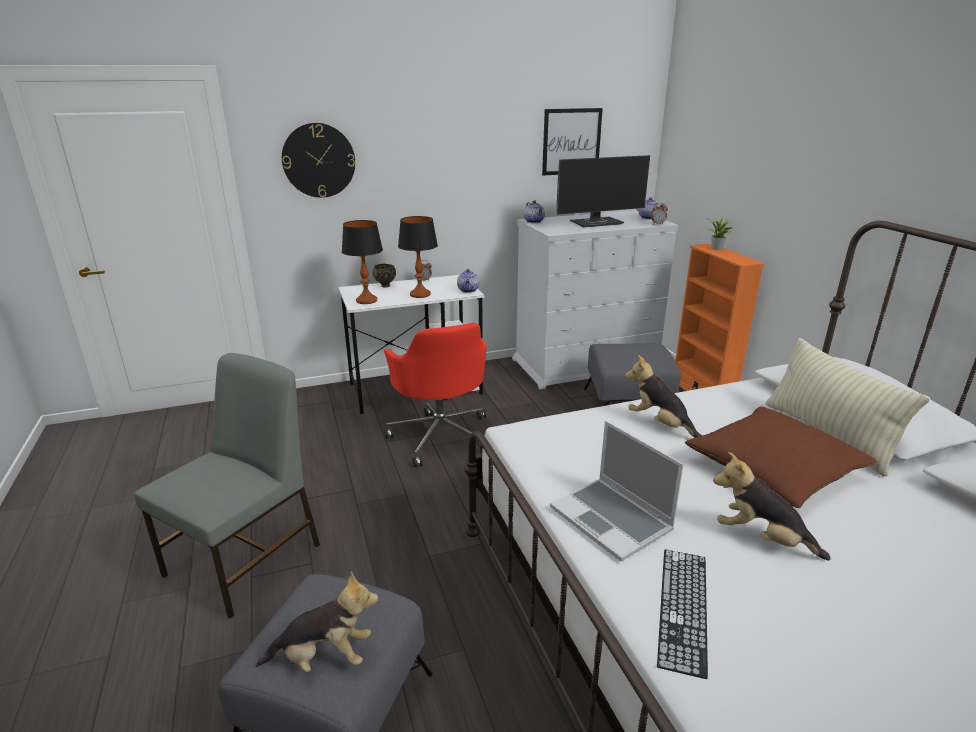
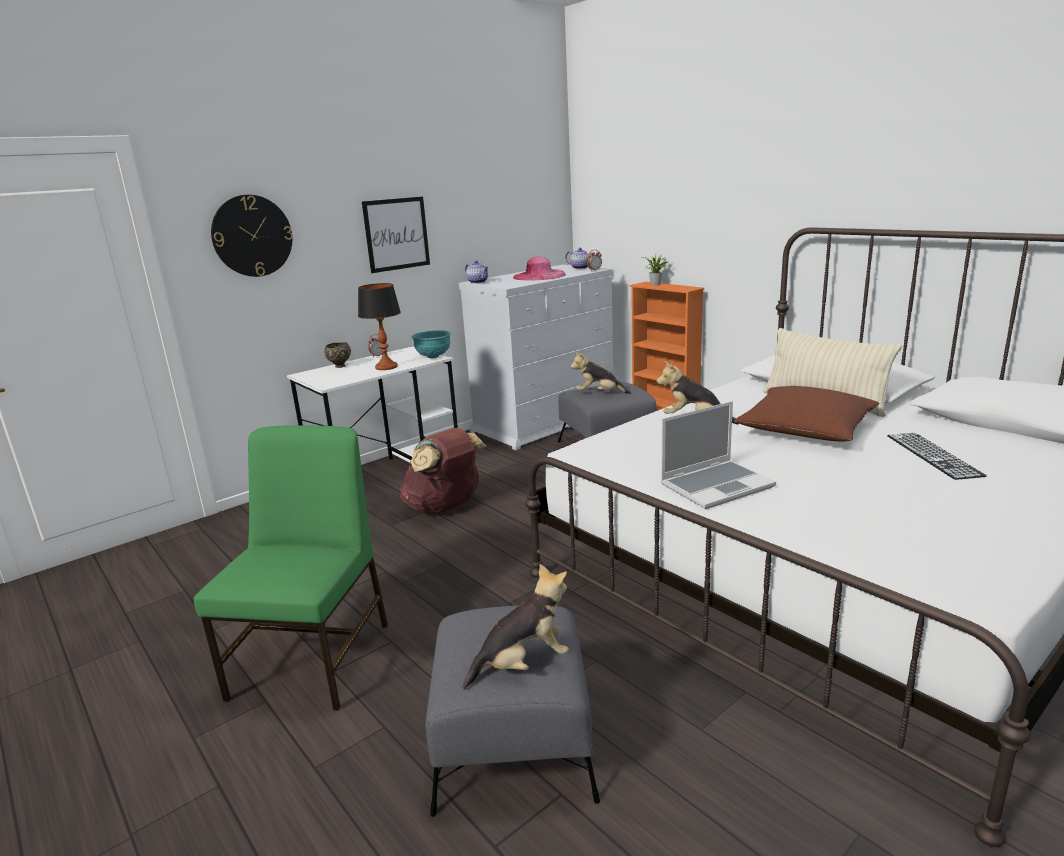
camera: 20 degrees left, 5 degrees down
grey chair [134,353,320,619] -> green chair [194,425,388,711]
table lamp [342,220,383,304] -> none
red office chair [384,323,487,467] -> brown backpack [400,428,487,514]
teapot [457,269,479,293] -> turquoise bowl [412,330,451,358]
picture [542,108,603,176] -> picture moved to [362,197,430,273]
laptop [550,421,684,561] -> laptop turned 60 degrees counterclockwise [661,401,776,509]
monitor [557,155,650,227] -> pink hat [513,256,566,280]
keyboard [657,550,708,679] -> keyboard moved to [887,433,987,480]
plush toy [713,452,831,560] -> plush toy moved to [570,352,631,394]

